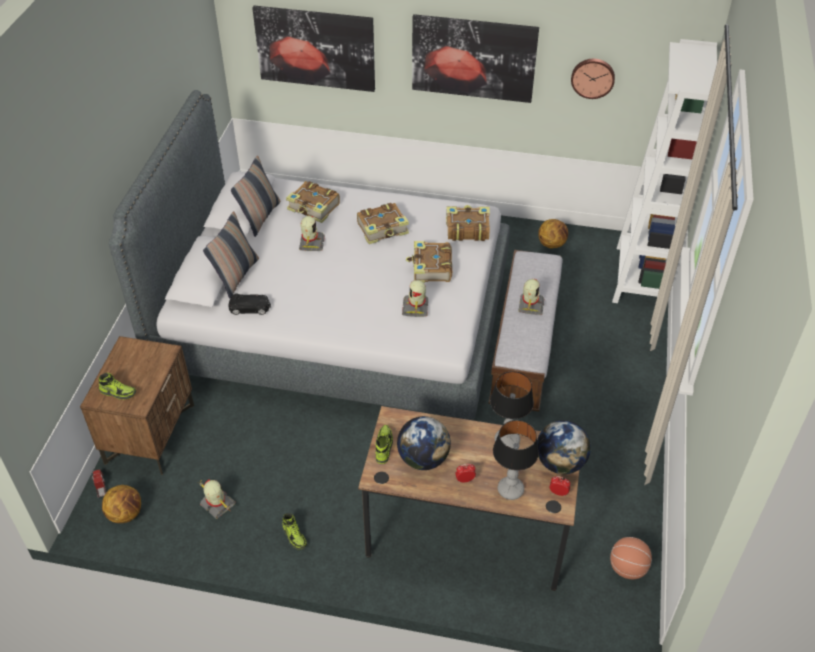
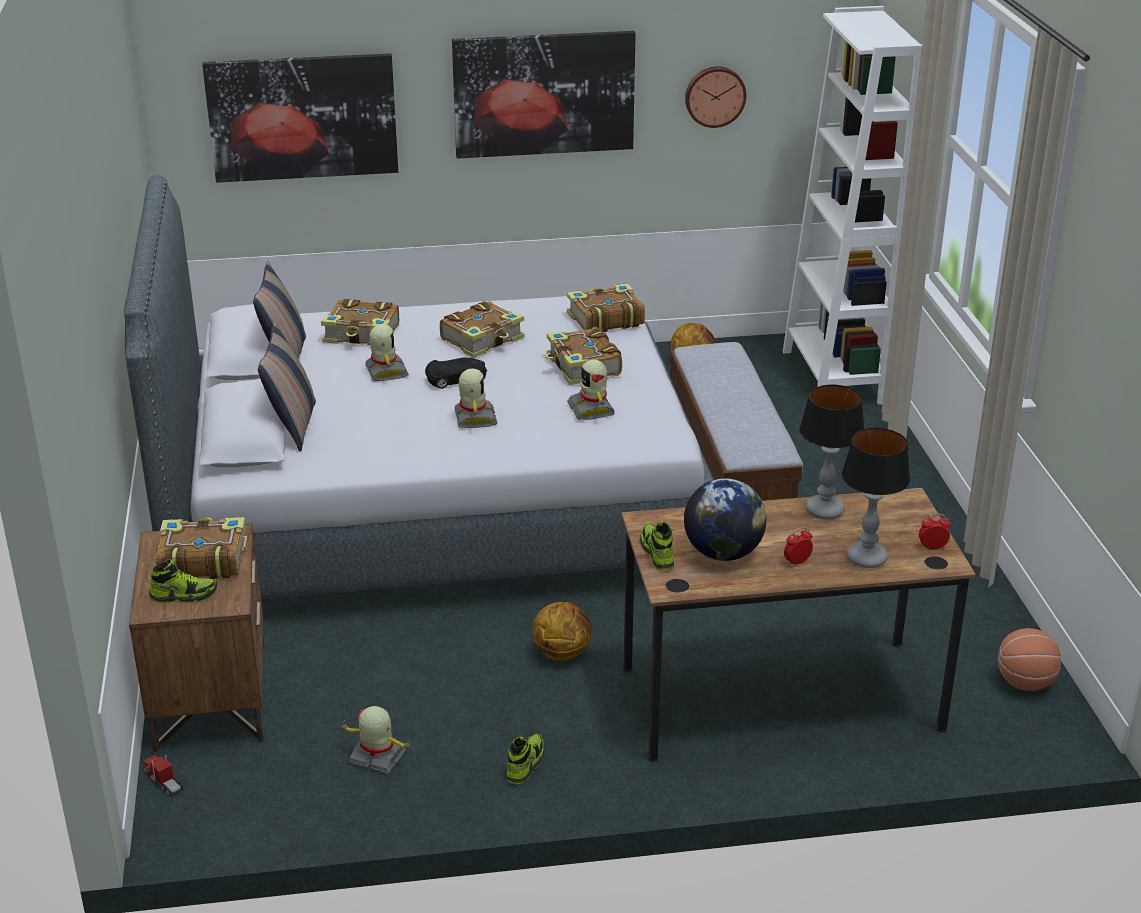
camera: 20 degrees left, 15 degrees down
basketball [102,485,141,523] -> basketball moved to [532,602,592,661]
black toy car [229,294,271,315] -> black toy car moved to [425,358,487,389]
shoe [282,513,307,549] -> shoe turned 105 degrees counterclockwise [506,733,544,785]
toy robot [518,279,544,315] -> toy robot moved to [455,369,497,428]
globe [537,420,591,474] -> none
none -> book [156,517,247,579]

